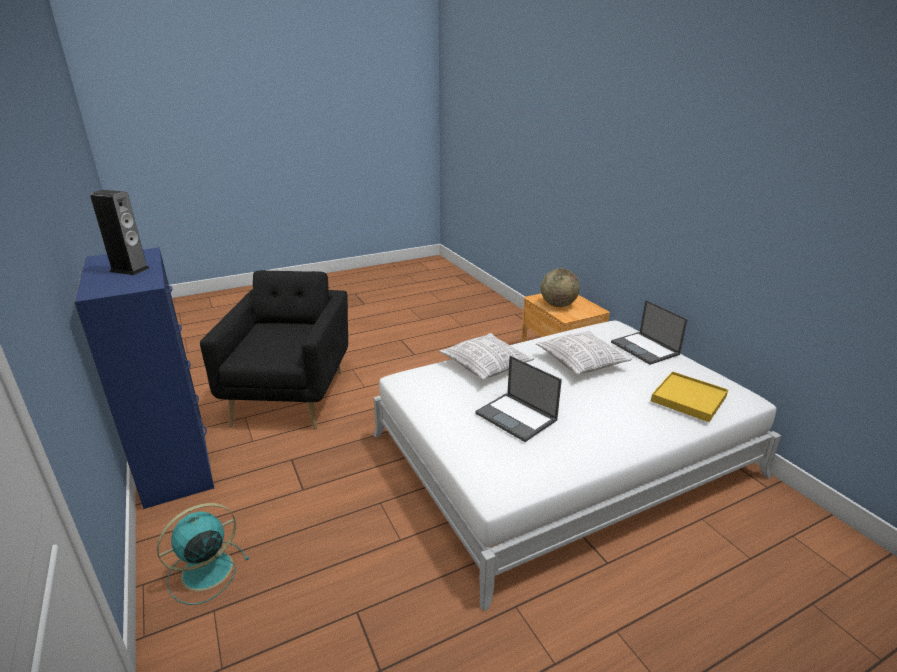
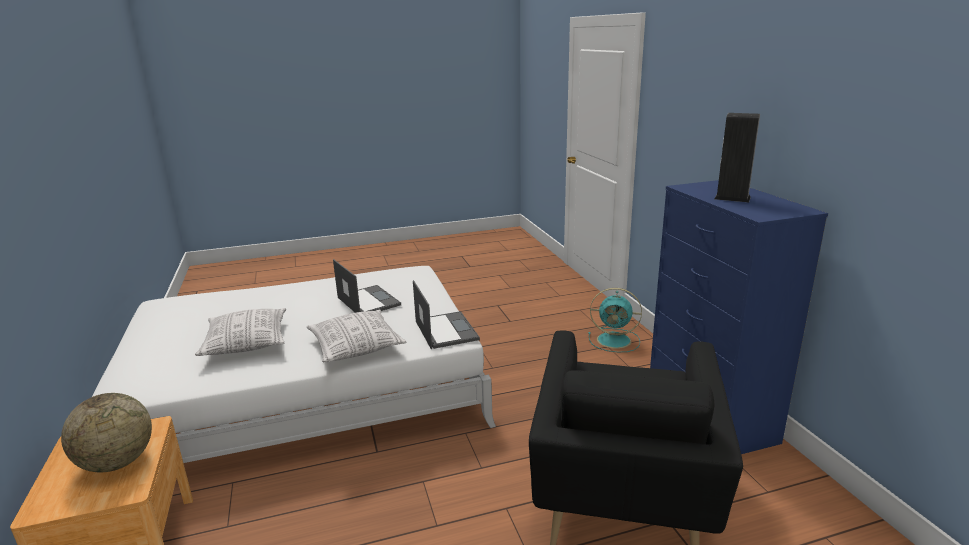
camera: 170 degrees left, 5 degrees down
turquoise fan [157,503,249,605] -> turquoise fan turned 45 degrees clockwise [588,288,642,352]
laptop [611,300,688,365] -> laptop moved to [413,280,480,349]
yellow tray [651,371,728,422] -> none

